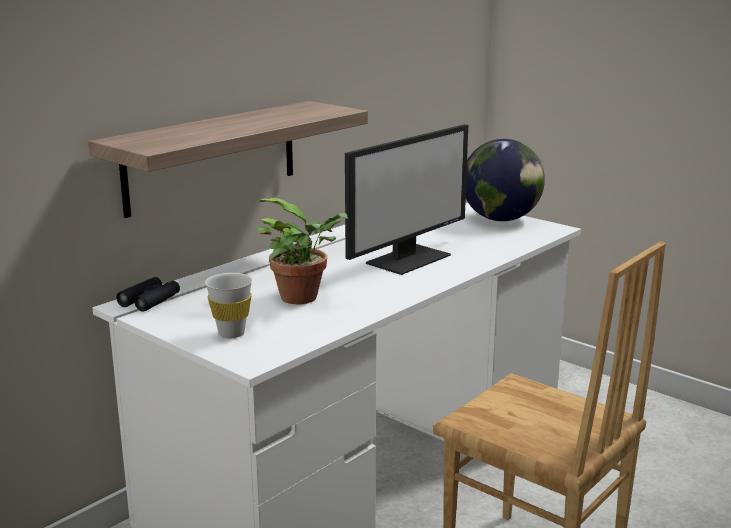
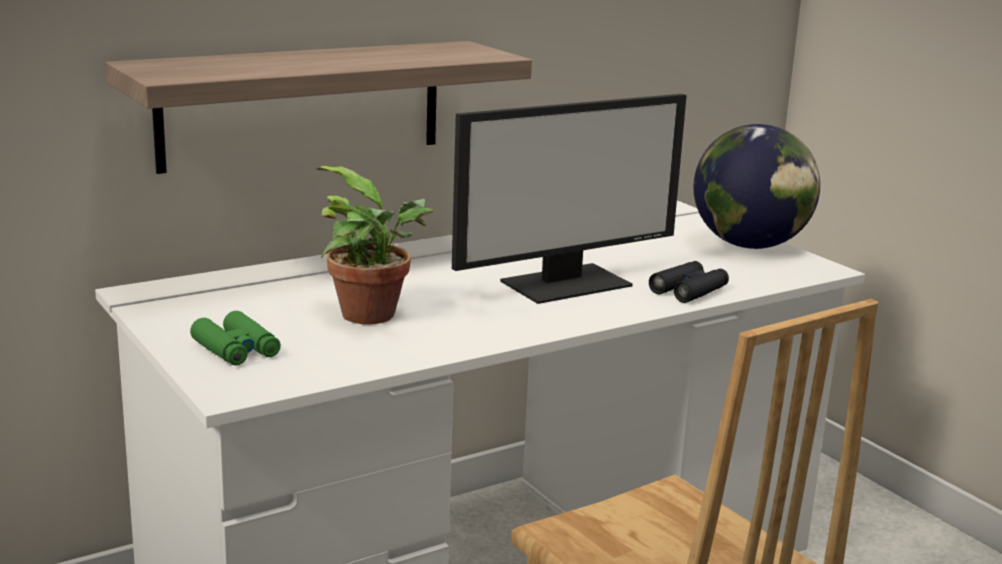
camera: 15 degrees right, 0 degrees up
black binoculars [116,277,180,312] -> black binoculars moved to [649,261,729,303]
white cup [205,273,252,338] -> green binoculars [190,311,281,366]

